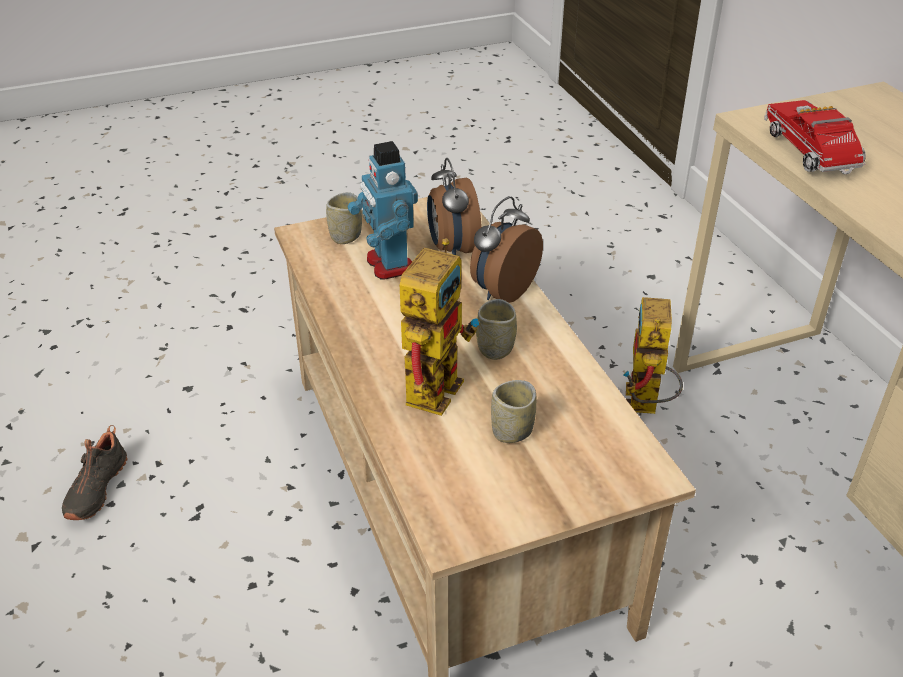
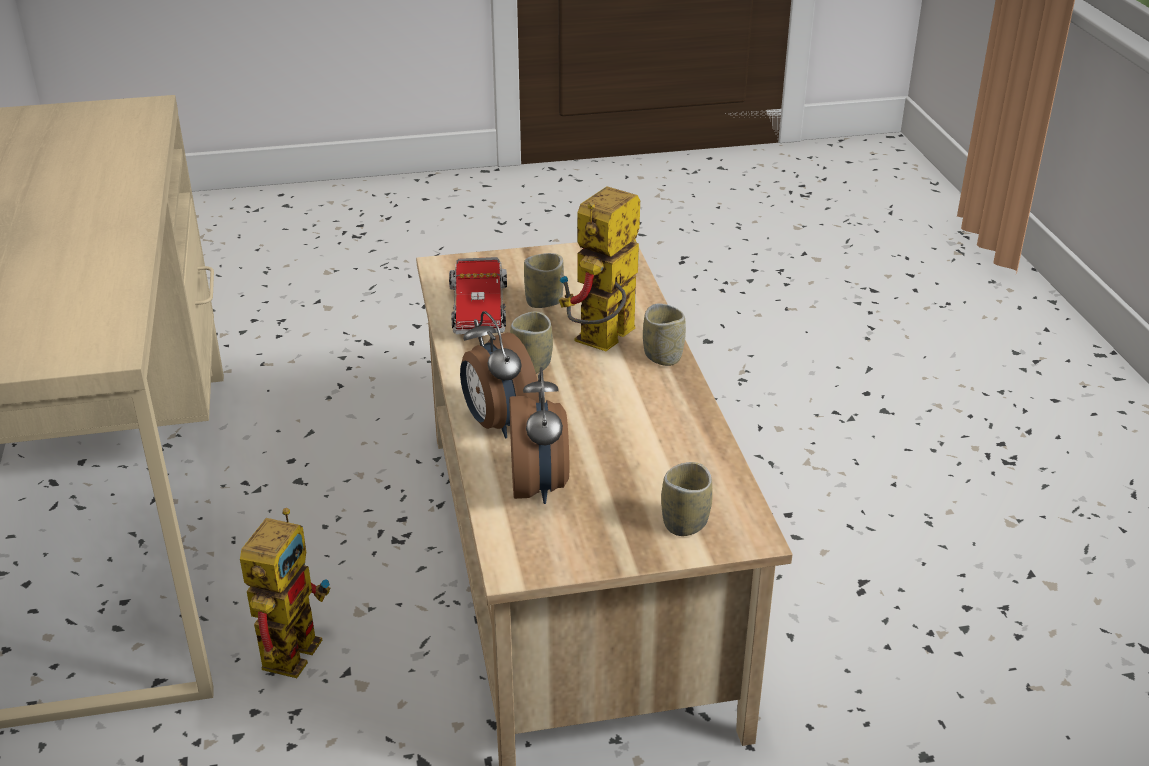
camera: 170 degrees left, 5 degrees down
black shoe [62,425,128,520] -> none
toy robot [348,141,418,280] -> none
alarm clock [470,196,543,303] -> alarm clock turned 105 degrees clockwise [460,311,539,439]
toy truck [764,100,866,175] -> toy truck moved to [449,257,507,334]
none -> cup [643,303,686,366]

